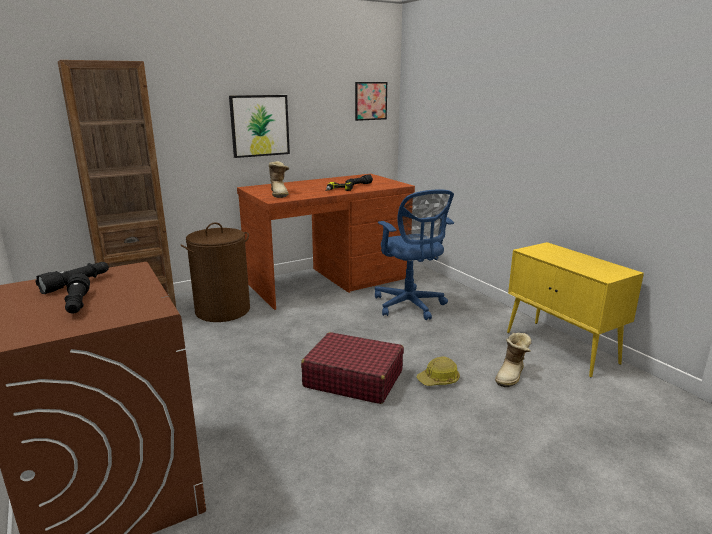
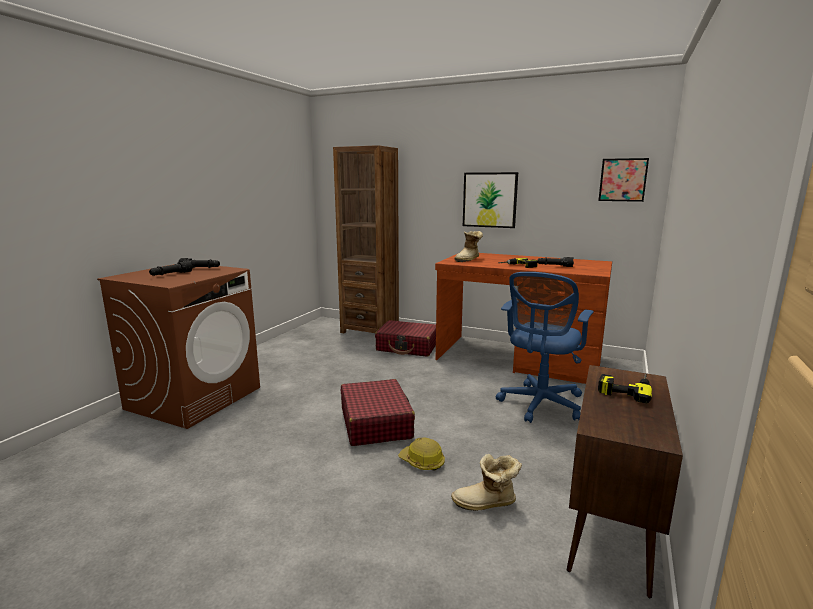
camera: 55 degrees right, 5 degrees down
brown laundry basket [180,222,250,322] -> red suitcase [375,320,436,357]
yellow cabinet [507,242,644,377] -> brown cabinet [567,365,683,598]
none -> power drill [598,374,652,404]

